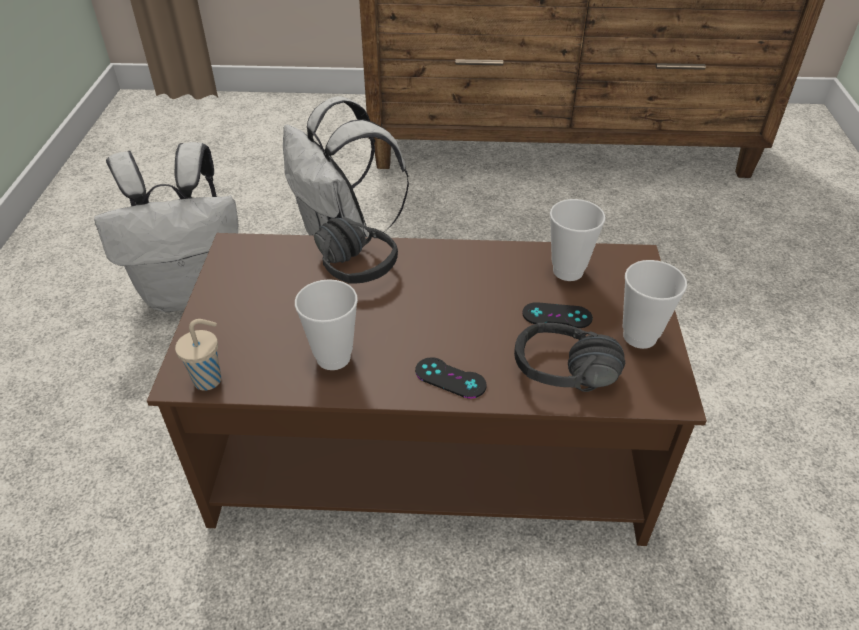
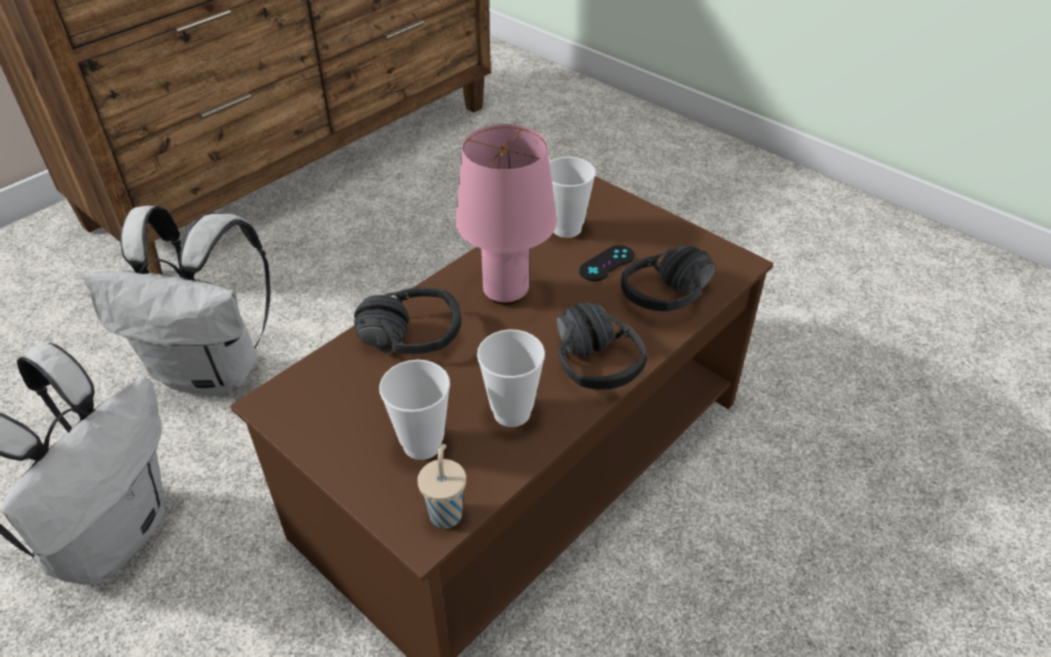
camera: 50 degrees left, 0 degrees up
black game controller [415,357,487,399] -> black headphones [557,302,647,390]
cup [623,260,687,349] -> cup moved to [379,360,450,460]
none -> pink table lamp [456,124,557,305]

